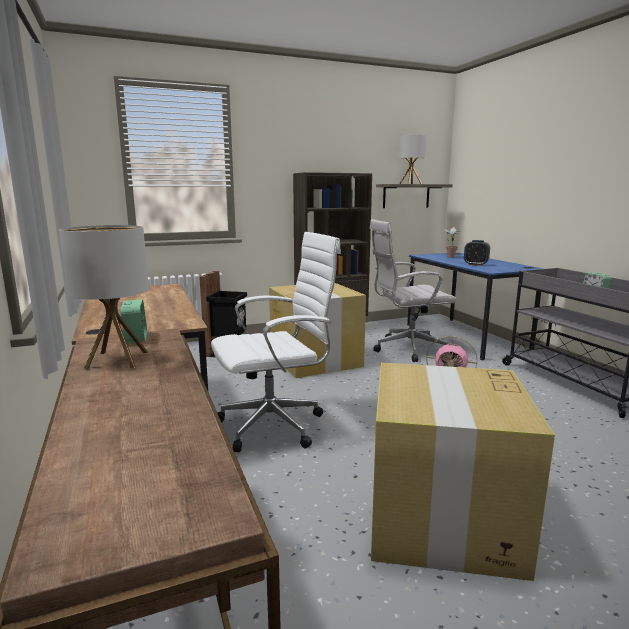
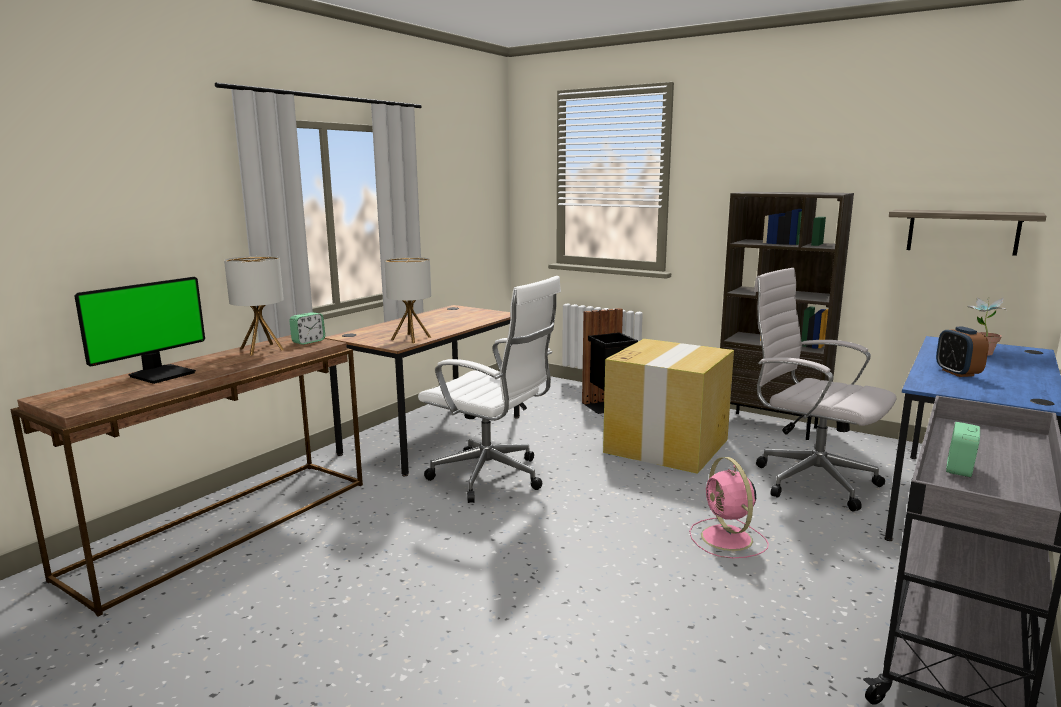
camera: 55 degrees right, 0 degrees up
cardboard box [371,363,555,581] -> none
table lamp [399,135,426,184] -> table lamp moved to [384,257,431,343]
none -> monitor [75,277,205,384]

